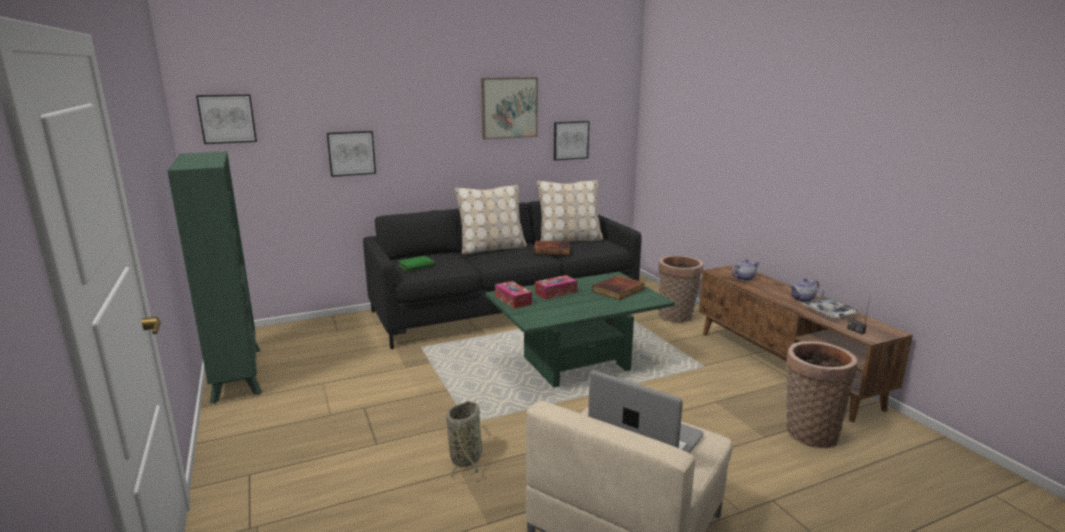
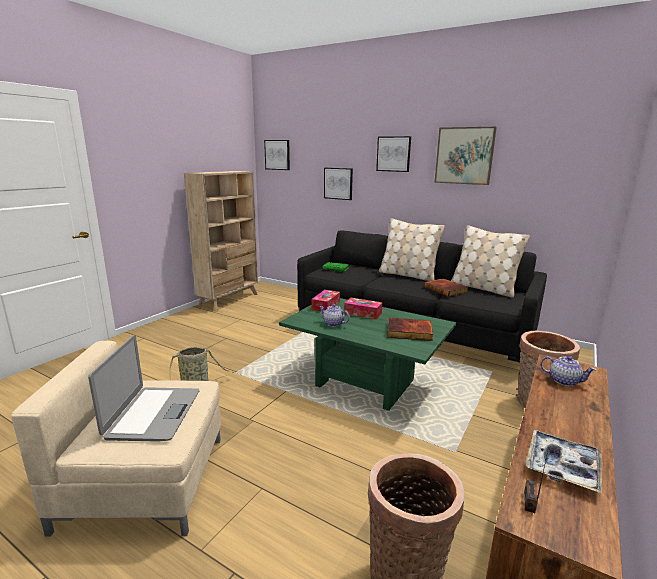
camera: 55 degrees right, 0 degrees up
green bookcase [167,151,263,404] -> beige bookcase [184,171,258,312]
picture [554,121,589,161] -> picture moved to [376,136,411,172]
teapot [790,278,819,302] -> teapot moved to [319,304,350,327]

